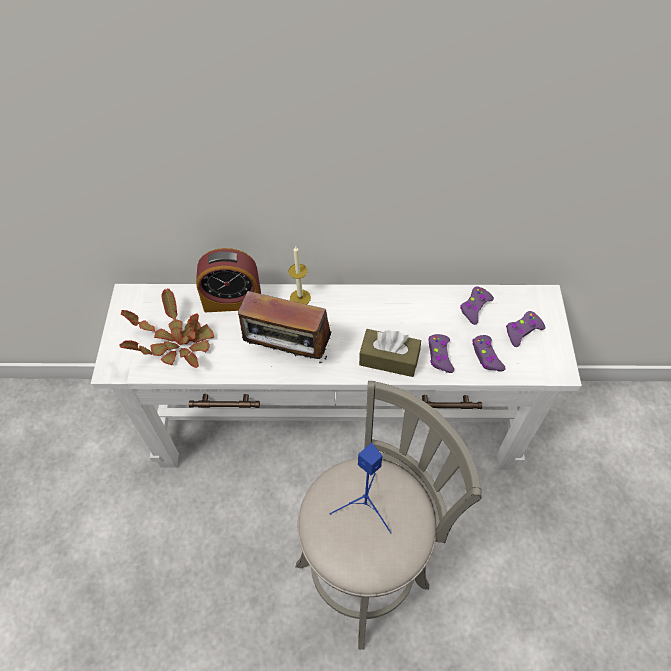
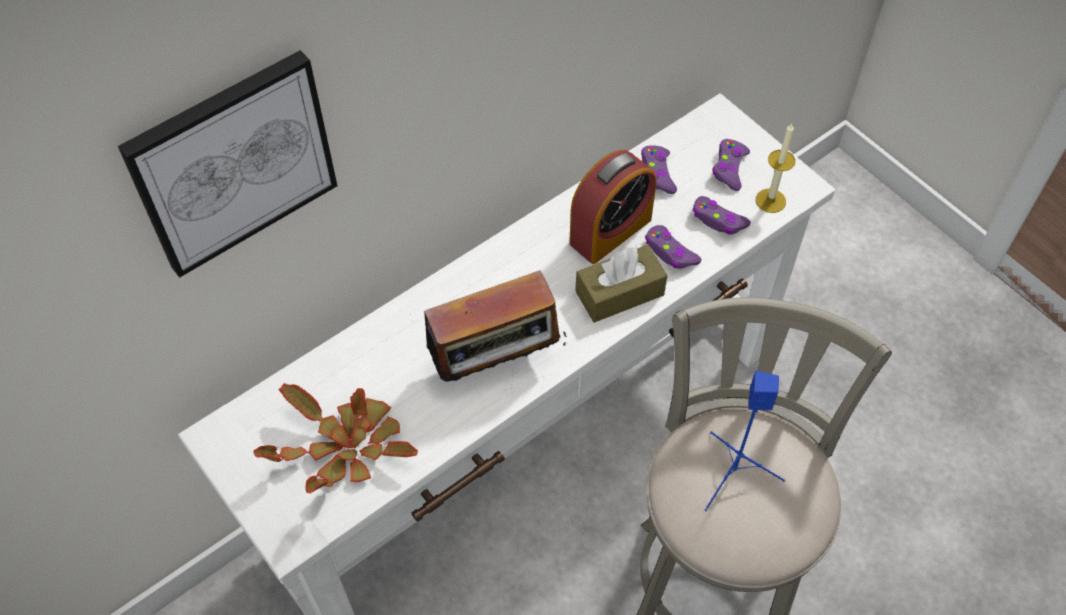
camera: 40 degrees left, 0 degrees up
alarm clock [196,248,261,312] -> alarm clock moved to [569,150,656,264]
candle [289,245,311,304] -> candle moved to [756,124,795,213]
none -> picture [118,50,337,278]

